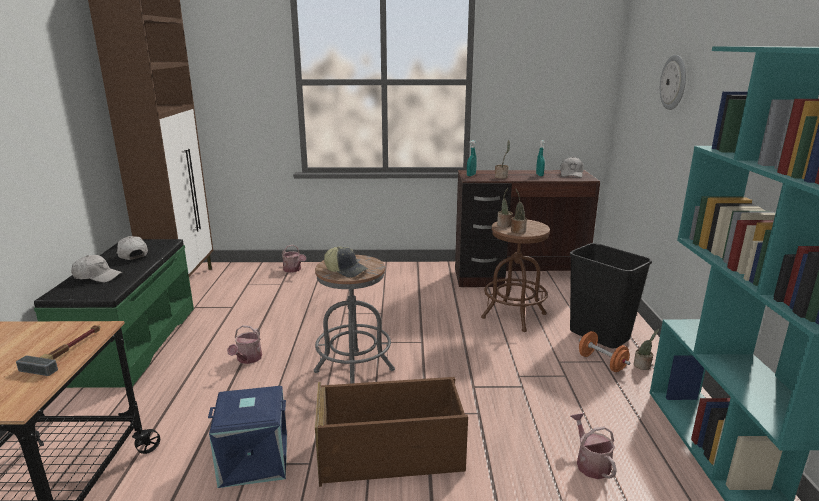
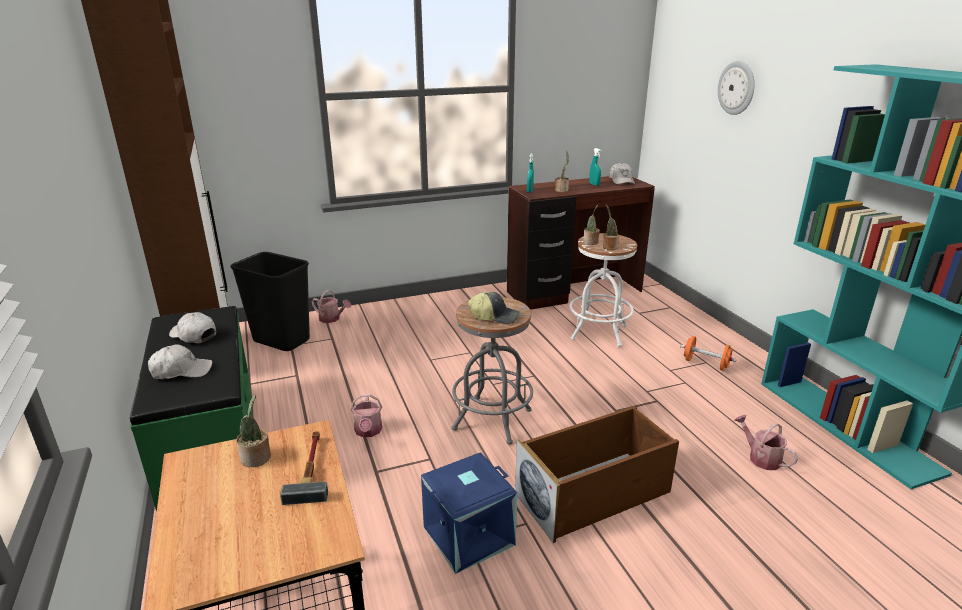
camera: 20 degrees left, 5 degrees up
brown stool [481,219,550,332] -> white stool [569,233,637,347]
black trash can [570,243,652,348] -> black trash can moved to [231,252,310,351]
potted plant [634,329,659,370] -> potted plant moved to [236,395,271,467]

